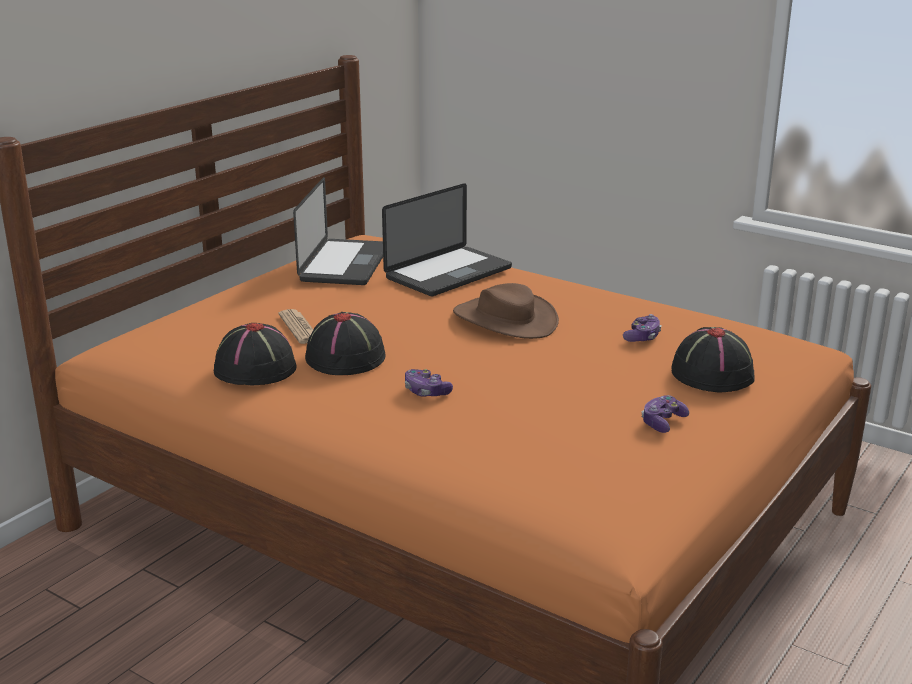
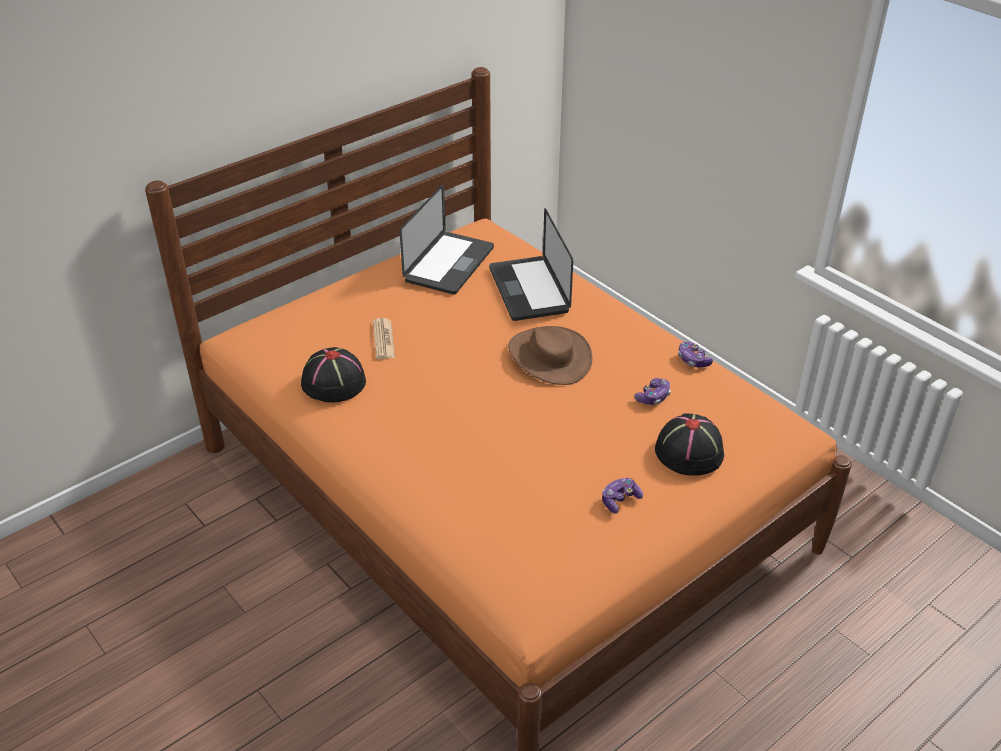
camera: 15 degrees right, 15 degrees up
black hat [305,312,385,375] -> none
laptop [382,183,512,296] -> laptop turned 105 degrees clockwise [489,208,573,321]
game controller [405,369,453,397] -> game controller moved to [678,342,713,368]

